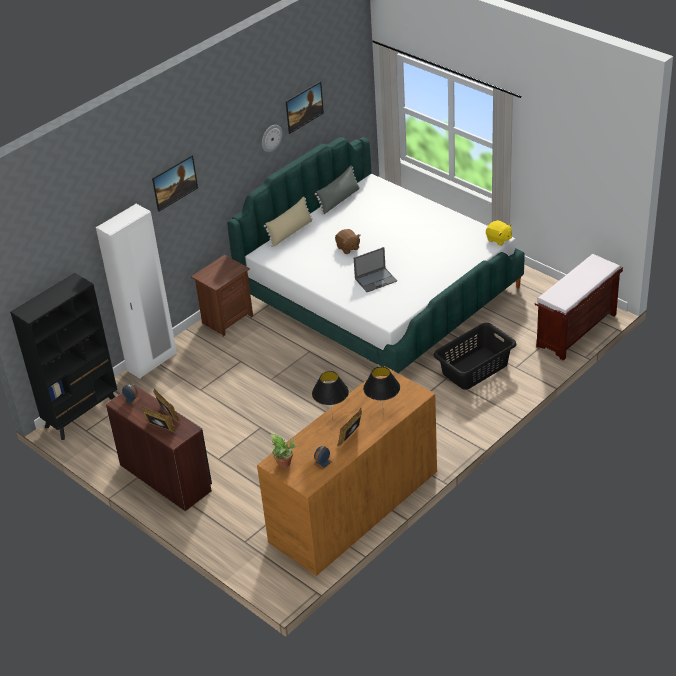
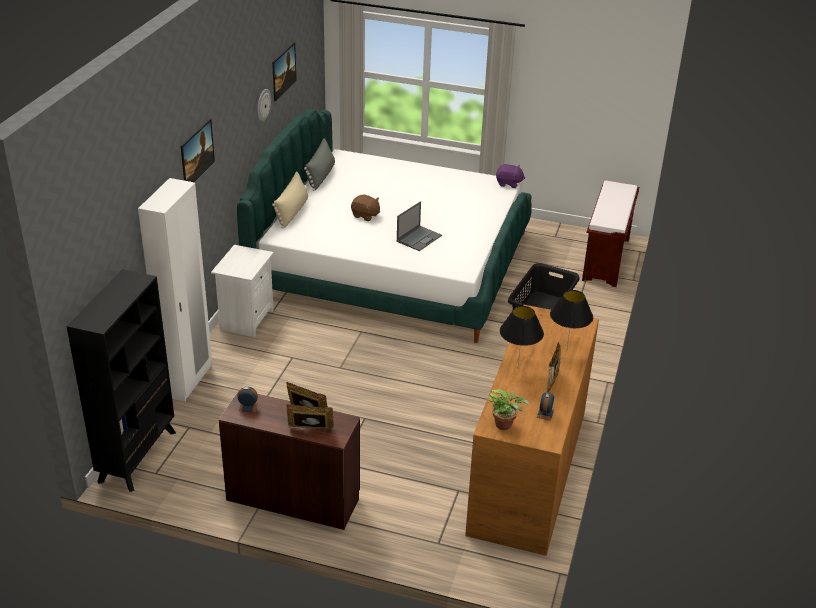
camera: 30 degrees left, 5 degrees down
brown nightstand [191,255,253,337] -> white nightstand [211,245,274,338]
yellow plush toy [486,220,512,246] -> purple plush toy [496,164,525,188]

